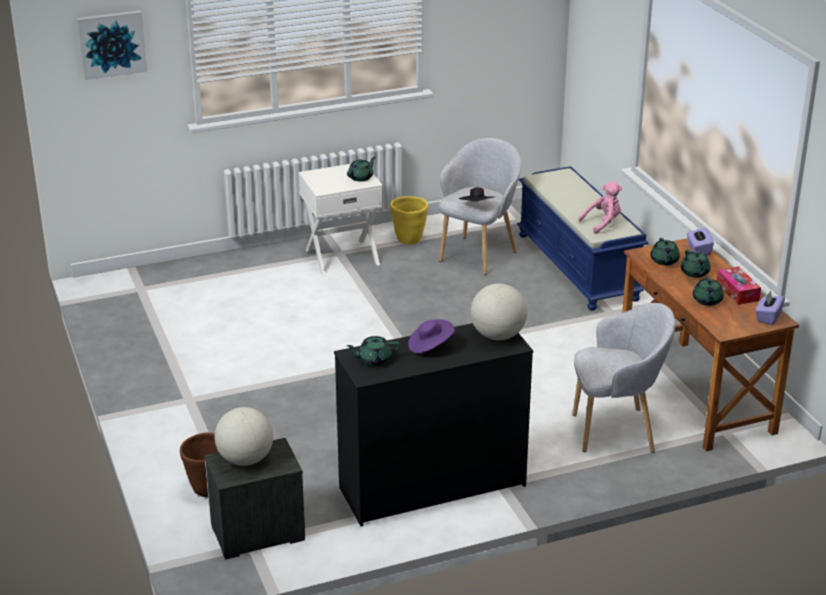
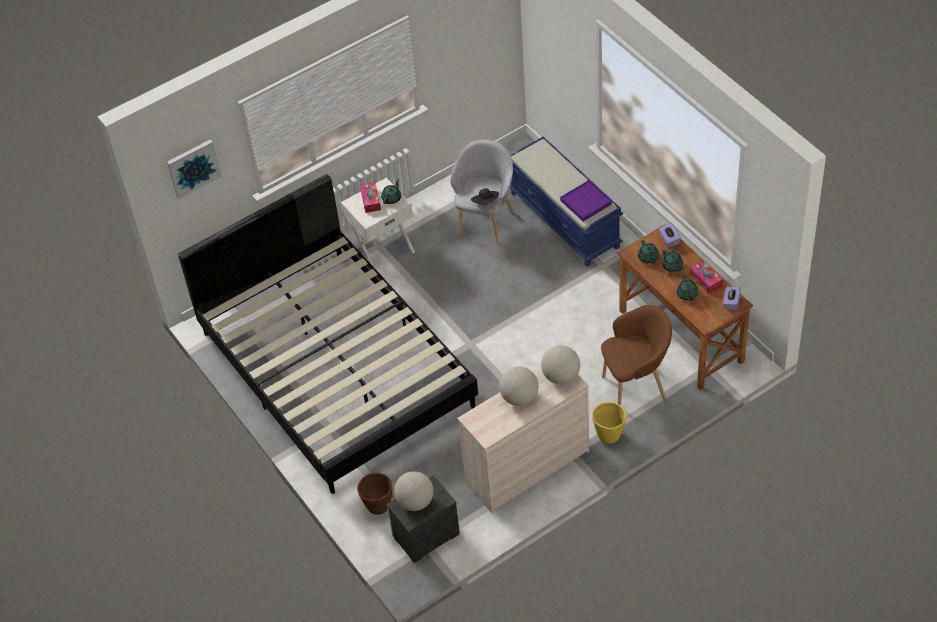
camera: 10 degrees left, 20 degrees up
black dresser [334,323,533,526] -> beige dresser [457,367,589,513]
green teapot [347,336,400,366] -> none
yellow planter [390,196,428,245] -> yellow planter moved to [592,402,626,444]
purple hat [408,319,455,353] -> globe [499,367,539,406]
grey armchair [572,303,675,453] -> brown armchair [601,305,672,405]
pink plush toy [578,181,622,234] -> purple tray [560,180,612,221]
none -> black bed [178,174,478,494]
none -> tissue box [360,182,381,213]

